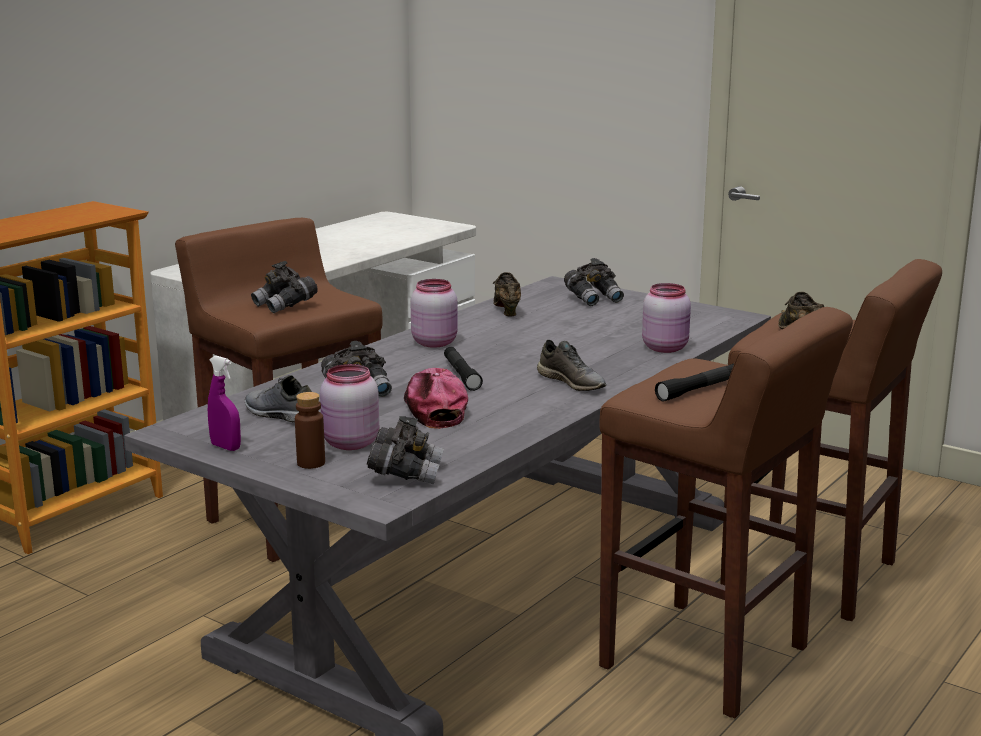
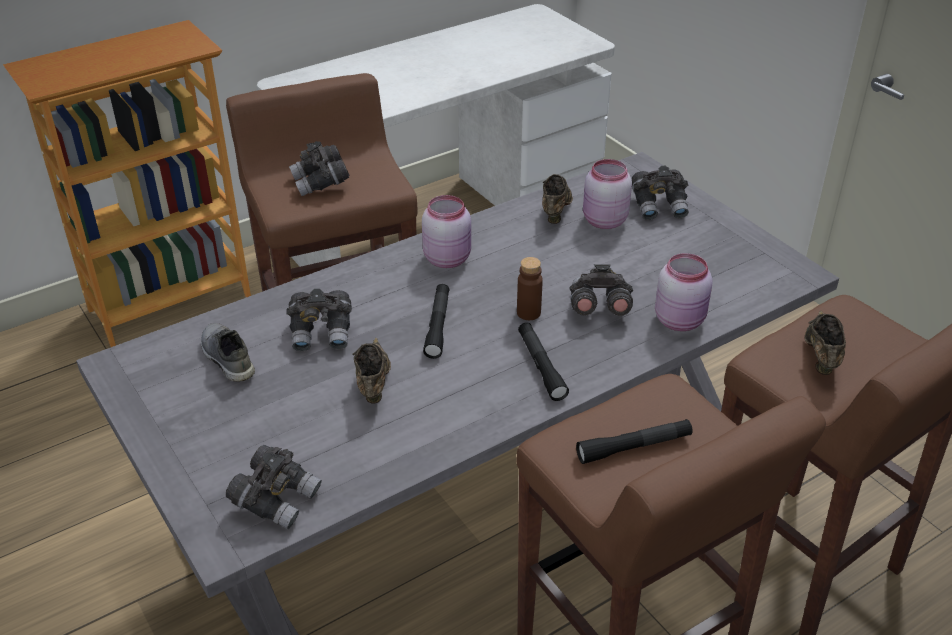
camera: 20 degrees right, 20 degrees up
purple spray bottle [208,356,241,451] -> none
brown bottle [295,392,325,469] -> brown bottle moved to [517,257,543,320]
pink jar [320,364,379,450] -> pink jar moved to [583,159,632,229]
cap [404,368,468,429] -> brown shoe [352,338,391,404]
grey shoe [537,340,606,391] -> black flashlight [518,322,569,401]
none -> grey binoculars [570,264,633,316]

